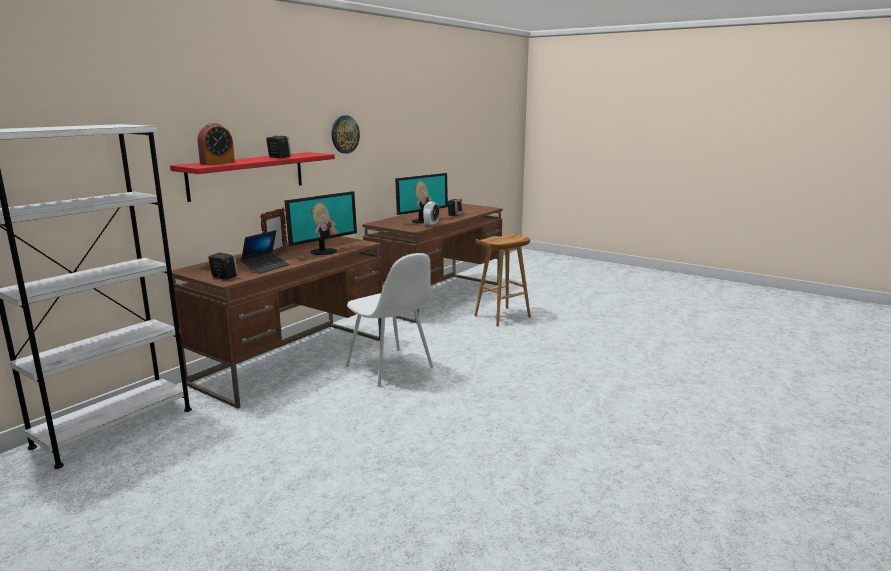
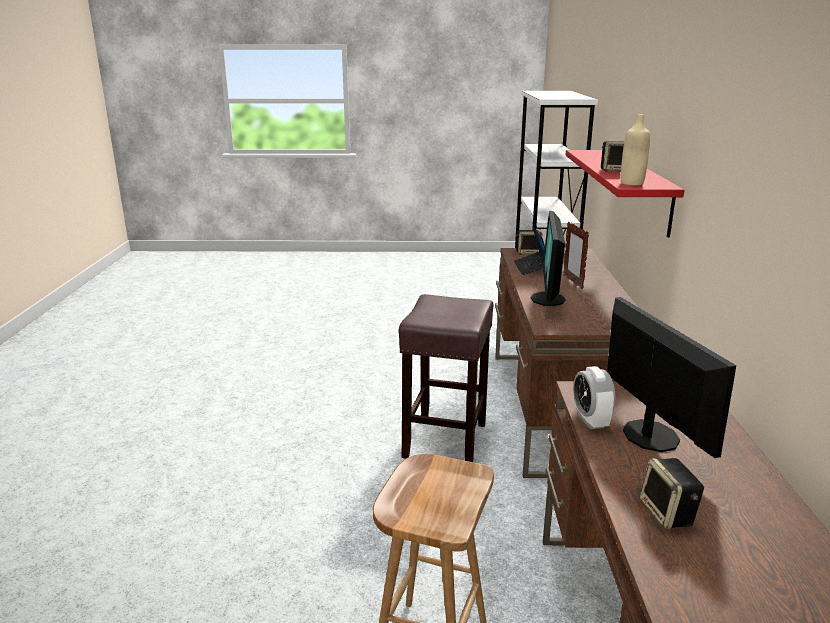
camera: 145 degrees right, 5 degrees up
alarm clock [198,123,235,165] -> none
wall clock [332,115,360,154] -> none
white chair [346,253,433,386] -> brown stool [399,294,493,462]
monitor [395,173,448,223] -> monitor turned 150 degrees clockwise [607,297,736,458]
none -> beige bottle [621,114,650,185]

